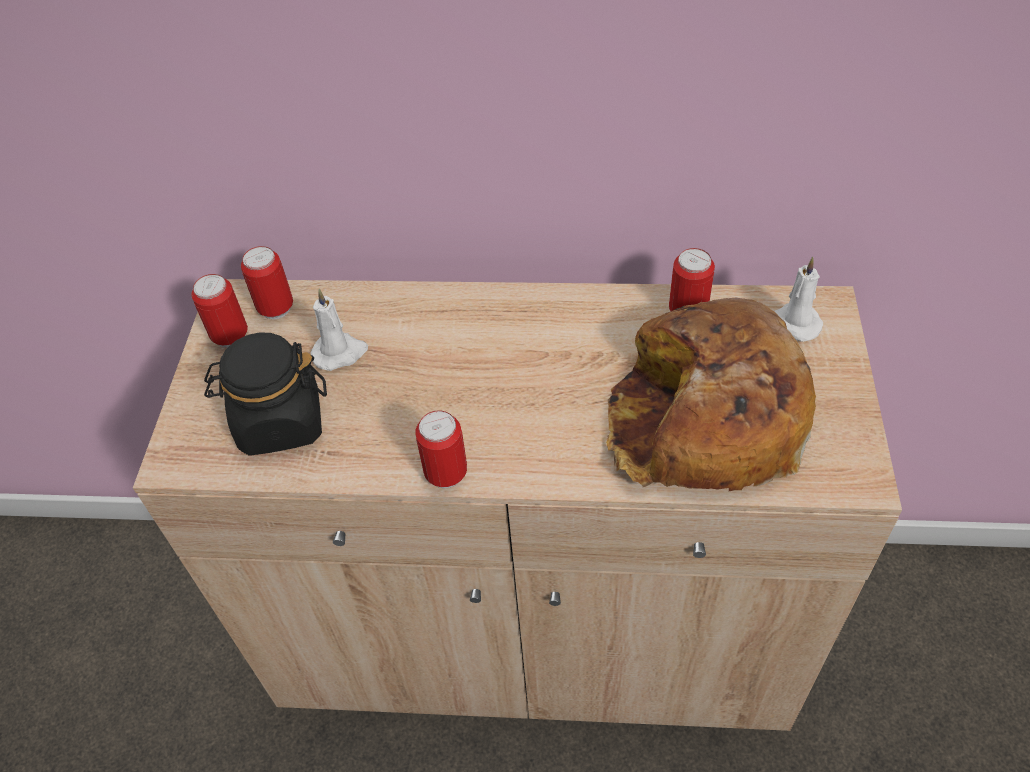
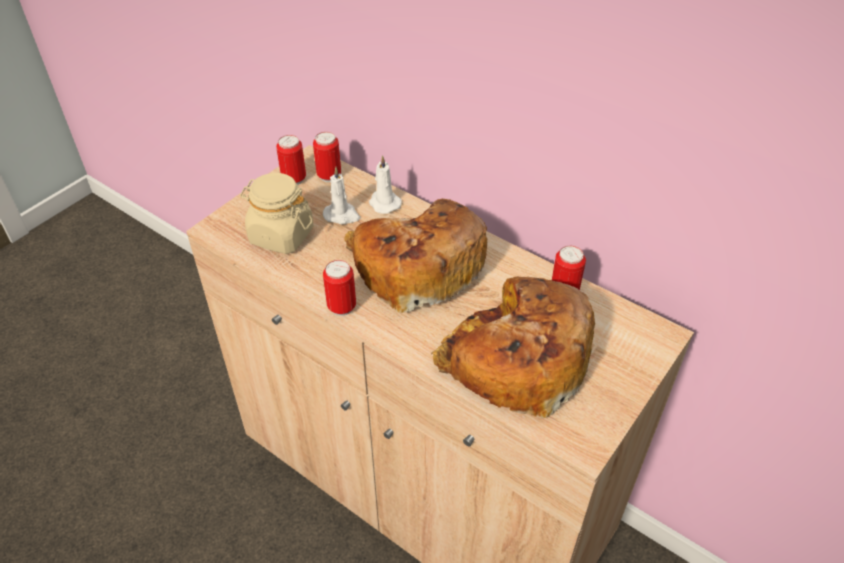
camera: 30 degrees right, 5 degrees down
black jar [204,332,327,456] -> beige jar [240,173,314,254]
white candle [774,257,823,342] -> white candle moved to [369,155,402,214]
none -> bread [344,199,487,313]

